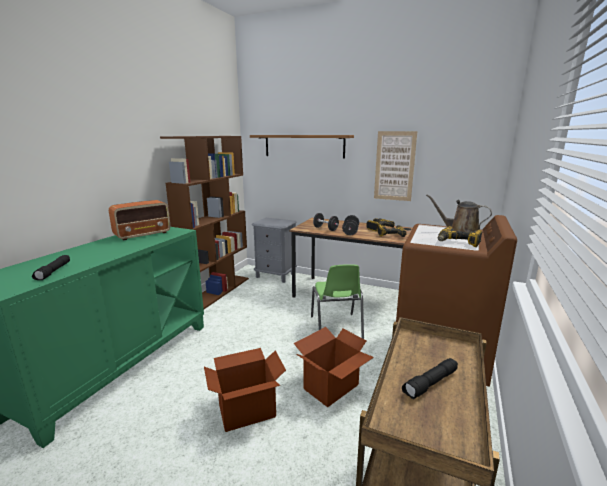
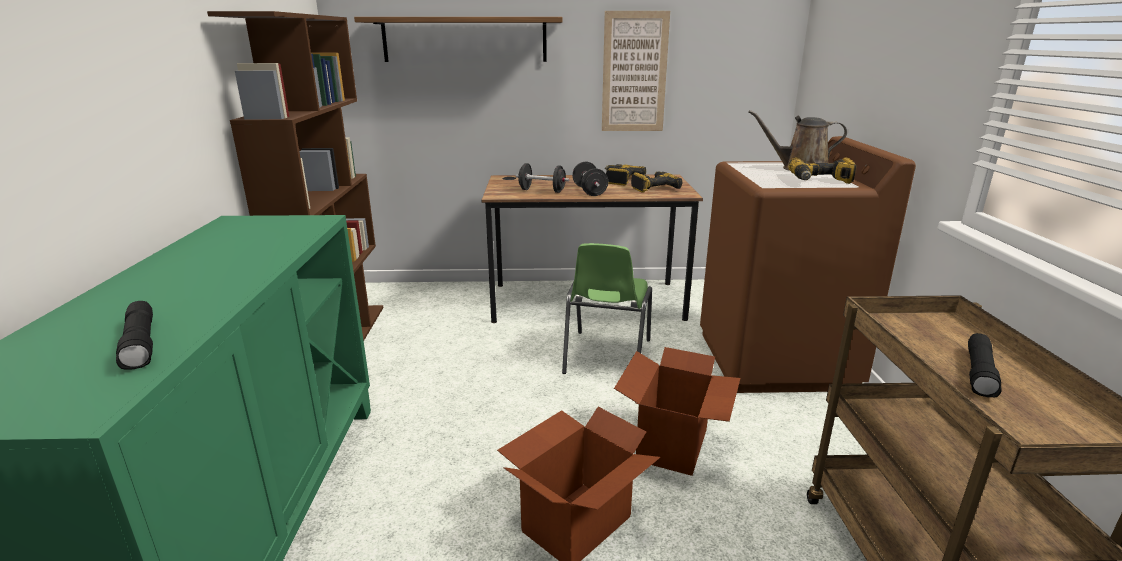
camera: 25 degrees left, 5 degrees up
radio [109,200,170,241] -> none
grey nightstand [252,218,297,283] -> none
green chair [311,264,364,339] -> green chair turned 45 degrees clockwise [562,243,652,374]

